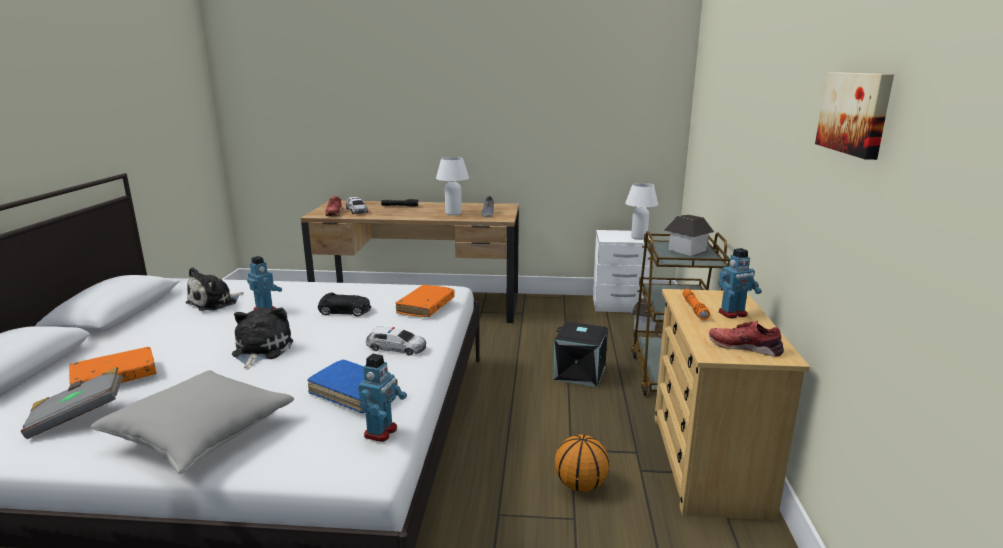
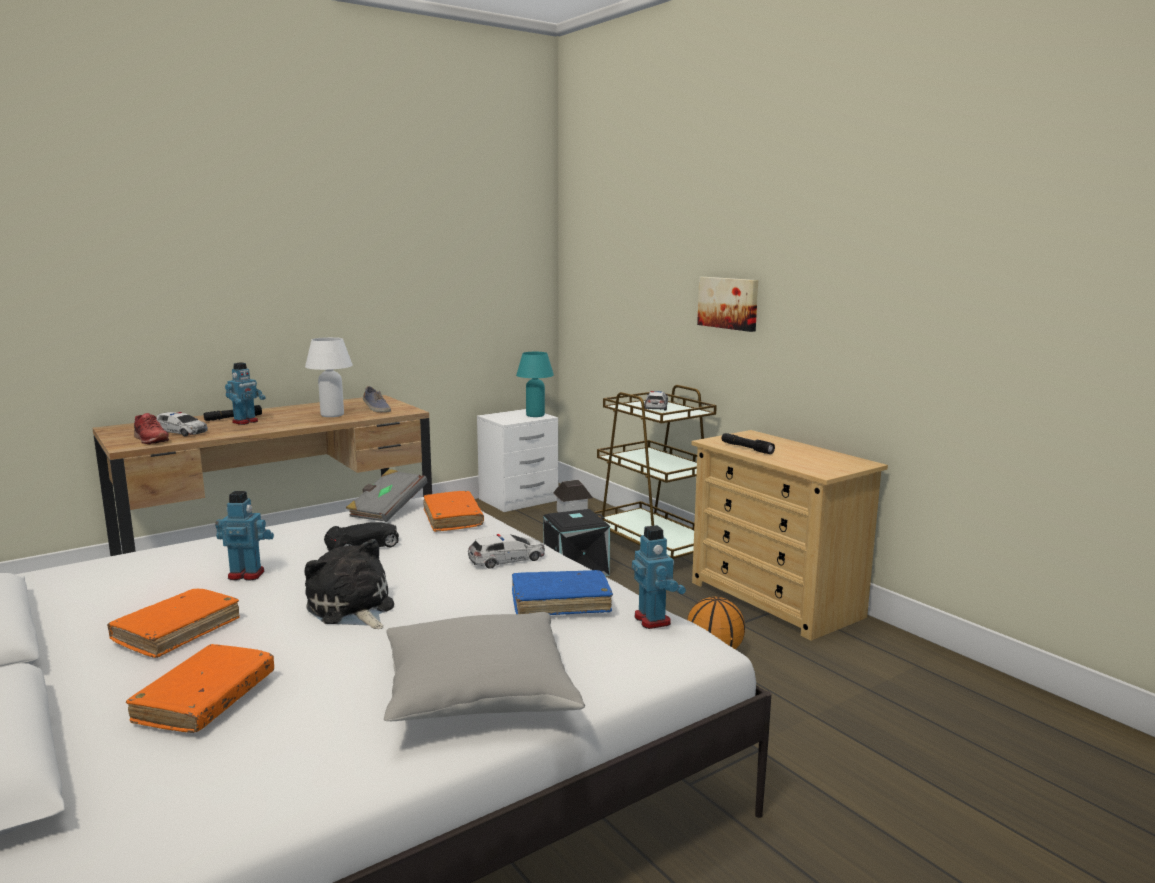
camera: 40 degrees left, 5 degrees down
grey book [21,367,123,439] -> grey book moved to [346,469,428,522]
plush toy [185,267,244,311] -> none
white table lamp [625,183,658,240] -> turquoise table lamp [516,352,554,417]
toy house [664,215,714,256] -> toy car [644,391,668,411]
orange flashlight [682,289,710,320] -> black flashlight [721,433,775,454]
red shoe [709,321,784,357] -> none
toy robot [718,248,762,318] -> toy robot moved to [225,362,266,425]
picture [815,72,894,160] -> picture moved to [697,277,758,332]
none -> orange book [107,589,240,658]

